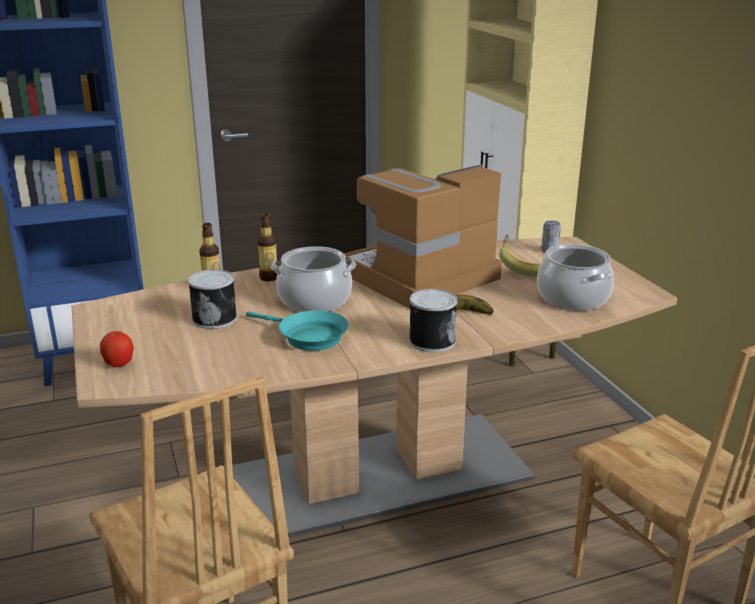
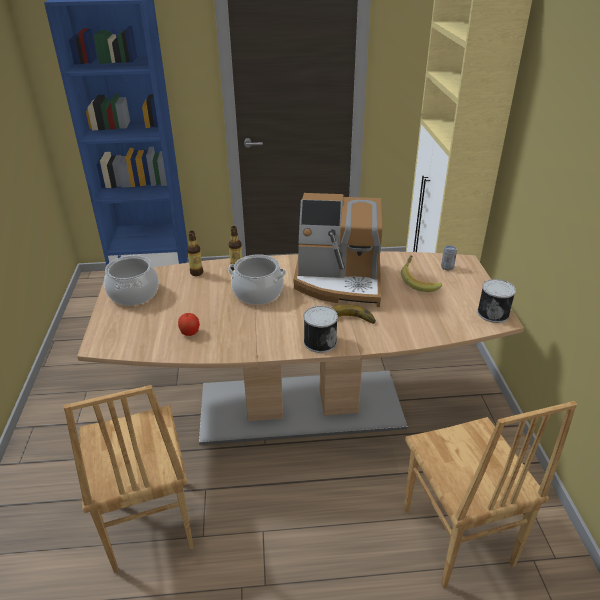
camera: 15 degrees right, 10 degrees up
apple [100,331,134,367] -> apple moved to [178,313,200,336]
can [188,270,237,329] -> can moved to [477,279,516,323]
turquoise frying pan [246,310,349,351] -> none
coffee machine [344,165,502,309] -> coffee machine turned 150 degrees counterclockwise [294,193,383,307]
cooking pot [537,244,614,310] -> cooking pot moved to [104,255,159,306]

